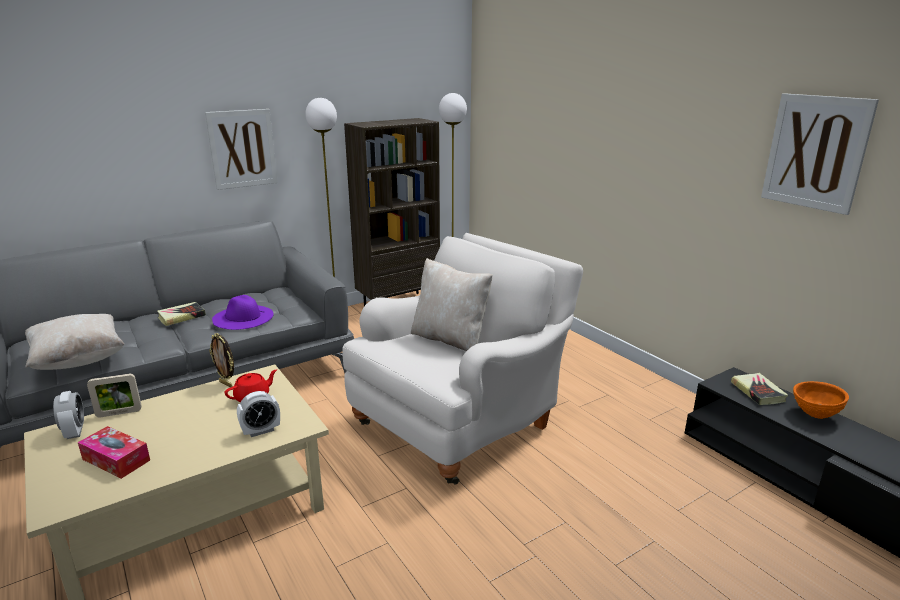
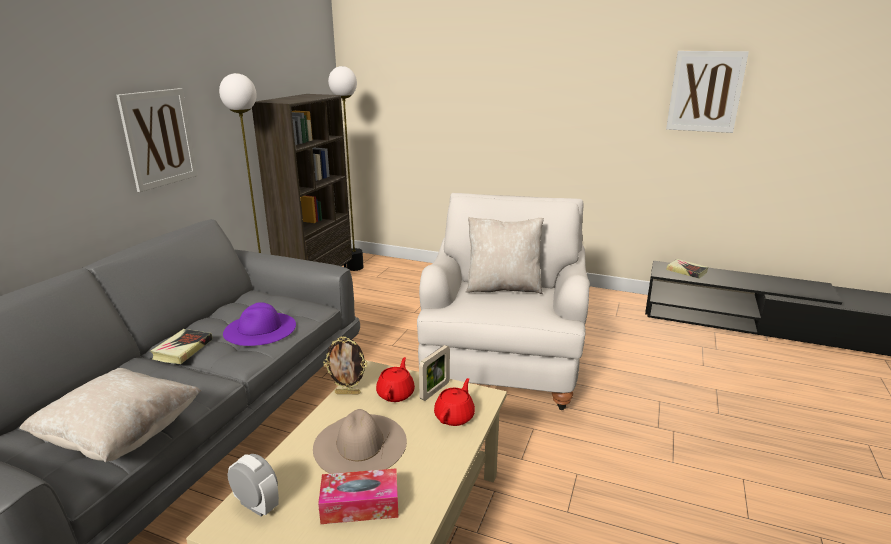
camera: 35 degrees left, 0 degrees up
picture frame [87,373,142,417] -> picture frame moved to [419,345,450,401]
alarm clock [237,391,280,437] -> red teapot [434,378,475,426]
orange bowl [793,381,849,419] -> none
none -> beige hat [313,409,407,474]

